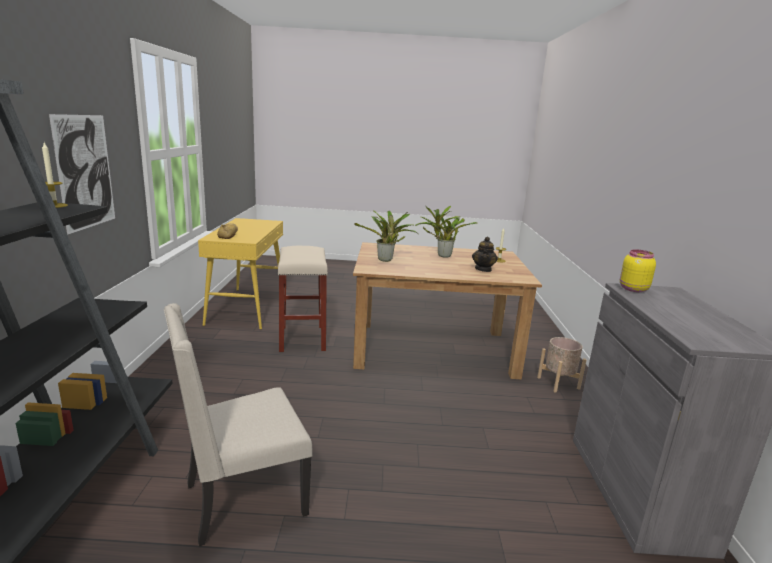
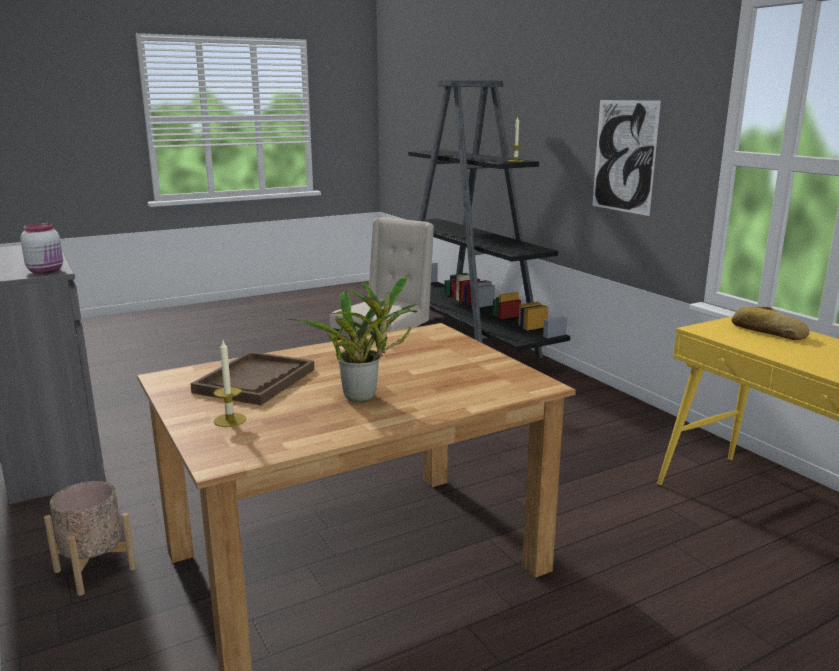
camera: 150 degrees right, 0 degrees up
beige stool [277,246,328,352] -> none
potted plant [354,210,418,262] -> none
teapot [472,237,498,272] -> brown tray [191,351,314,405]
yellow jar [620,249,656,292] -> white jar [20,223,63,274]

